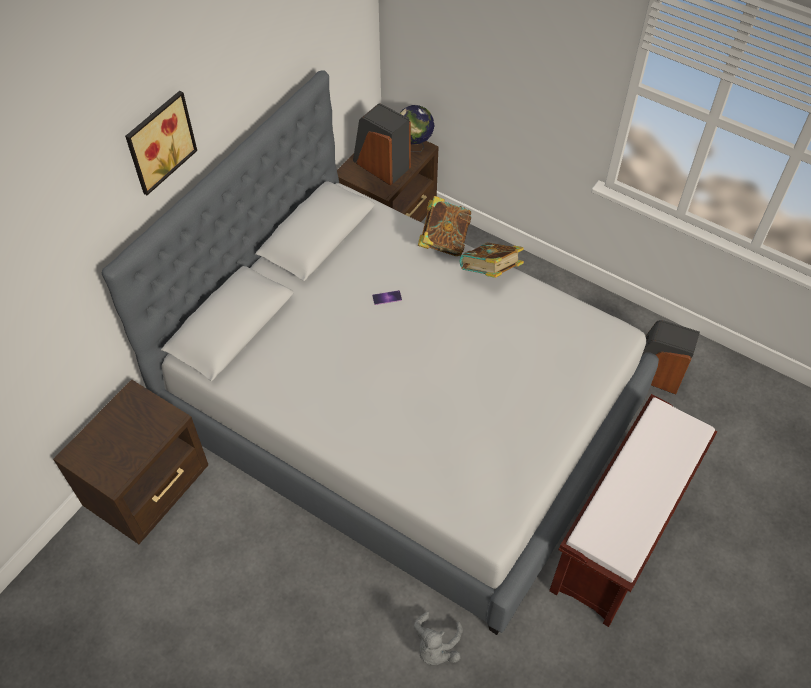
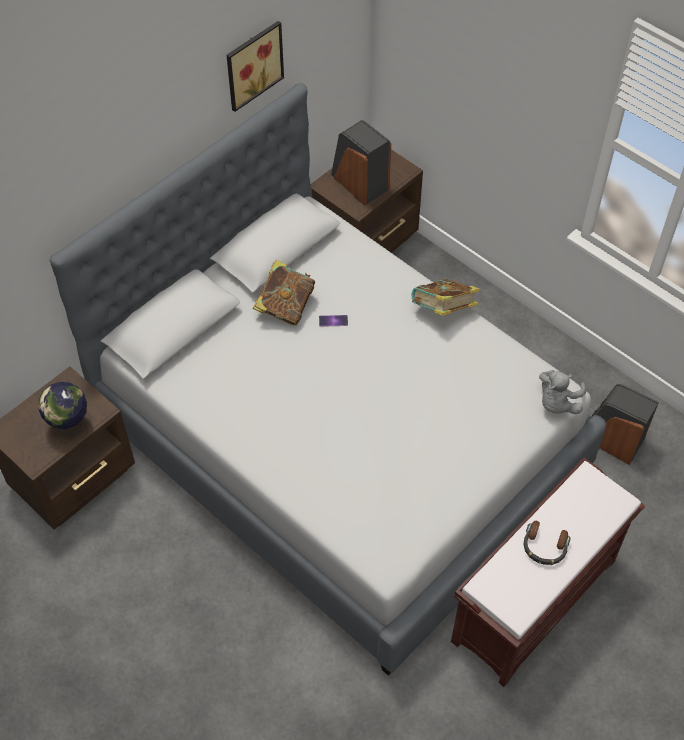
camera: 10 degrees right, 0 degrees up
picture [125,91,197,195] -> picture moved to [227,21,284,112]
globe [400,105,435,152] -> globe moved to [38,382,87,434]
grey plush toy [414,611,463,665] -> grey plush toy moved to [539,370,586,414]
book [418,196,471,256] -> book moved to [253,260,315,325]
none -> headphones [524,521,571,565]

